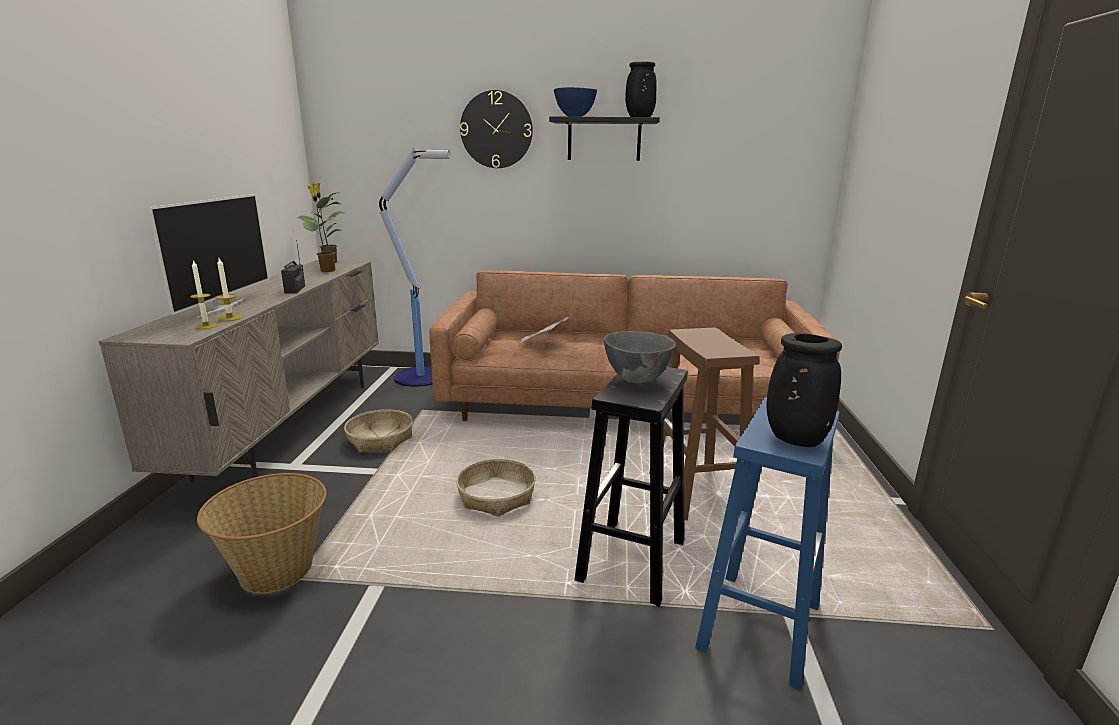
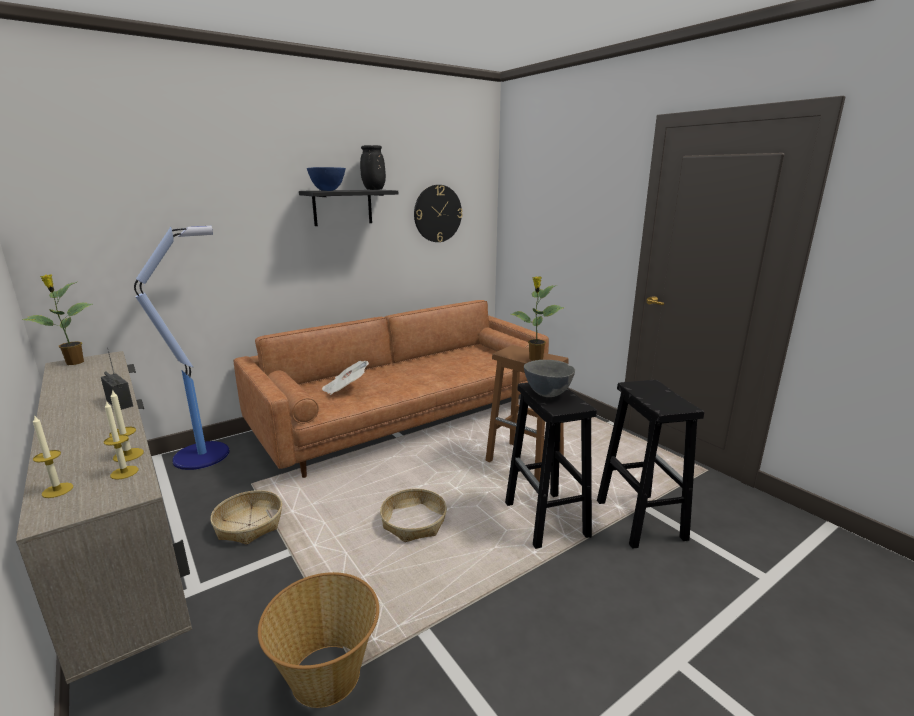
camera: 40 degrees left, 0 degrees up
television [148,194,269,318] -> none
potted plant [297,185,340,272] -> potted plant moved to [511,276,564,361]
wall clock [460,90,533,168] -> wall clock moved to [414,185,463,242]
blue stool [695,397,840,691] -> black stool [597,380,704,549]
black vase [766,333,842,447] -> none
none -> candle [33,415,73,498]

